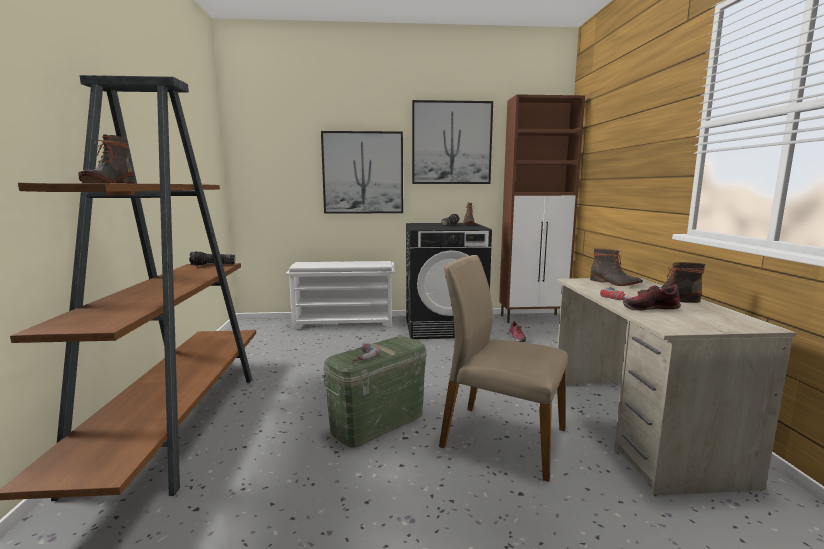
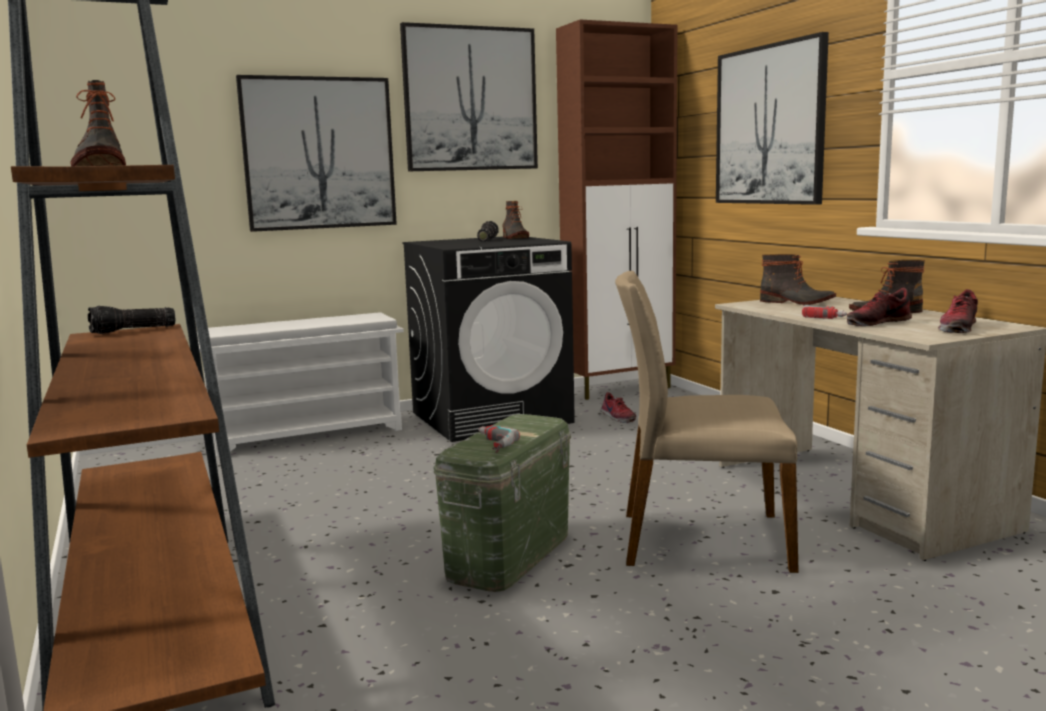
camera: 20 degrees left, 0 degrees up
none -> picture [716,32,829,205]
none -> shoe [938,289,978,333]

